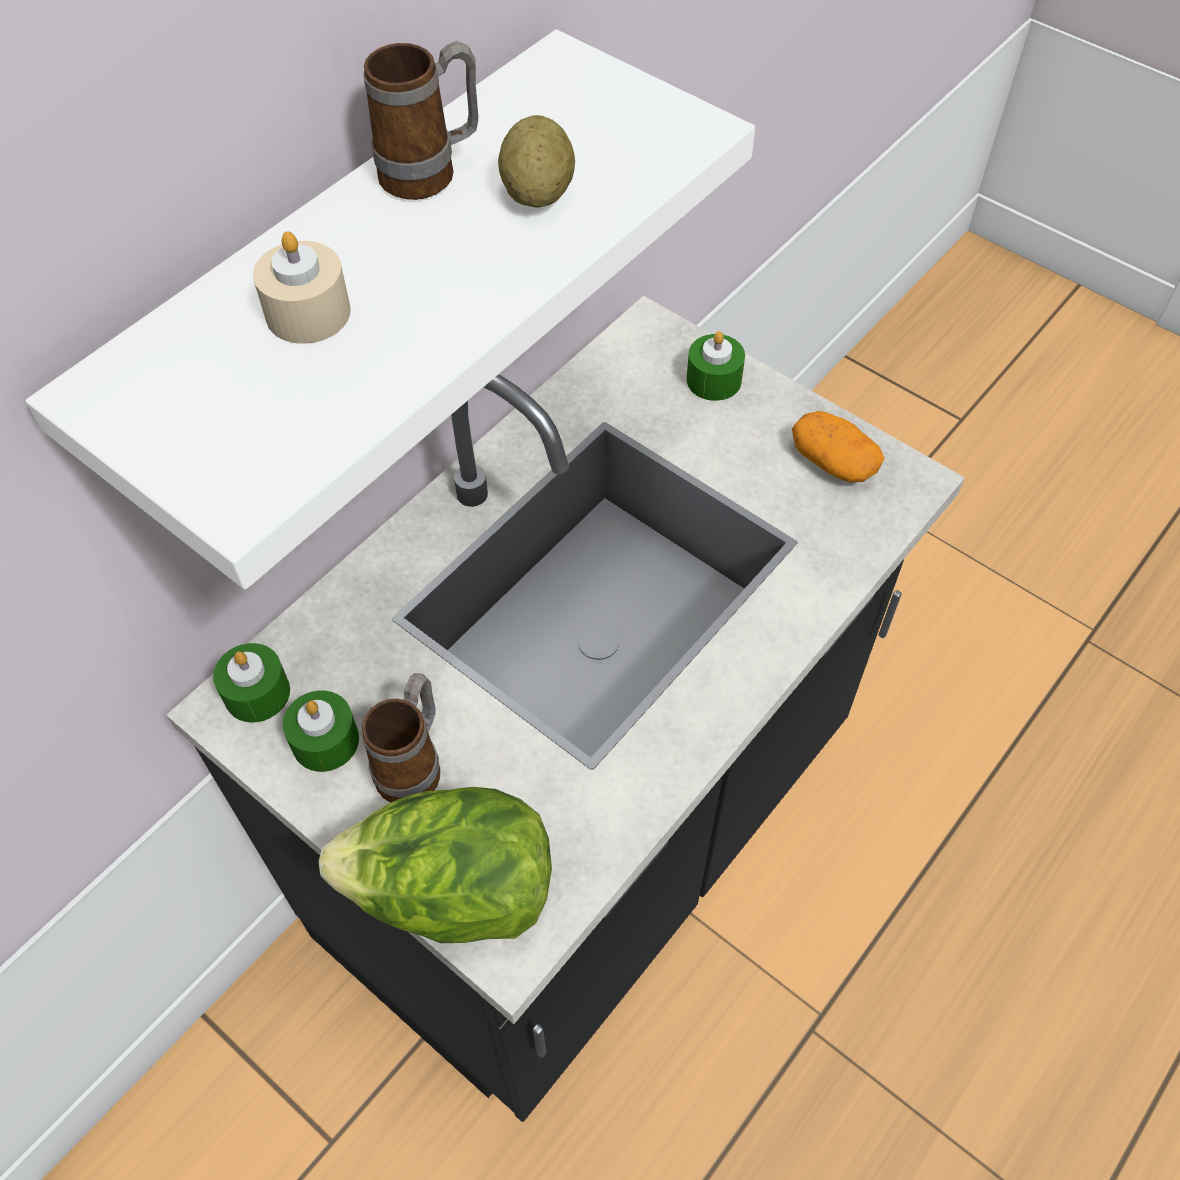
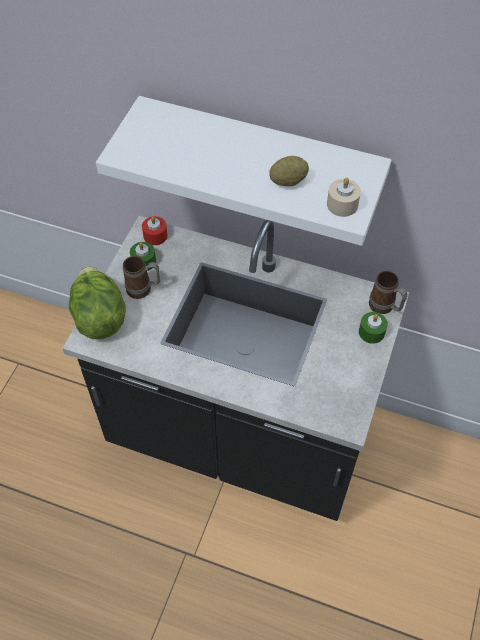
camera: 70 degrees right, 0 degrees up
green candle [213,643,290,723] -> red candle [142,216,168,245]
beige candle [253,231,351,344] -> beige candle moved to [327,178,361,217]
mug [364,41,478,200] -> mug moved to [369,271,407,314]
potato [792,411,884,482] -> none

